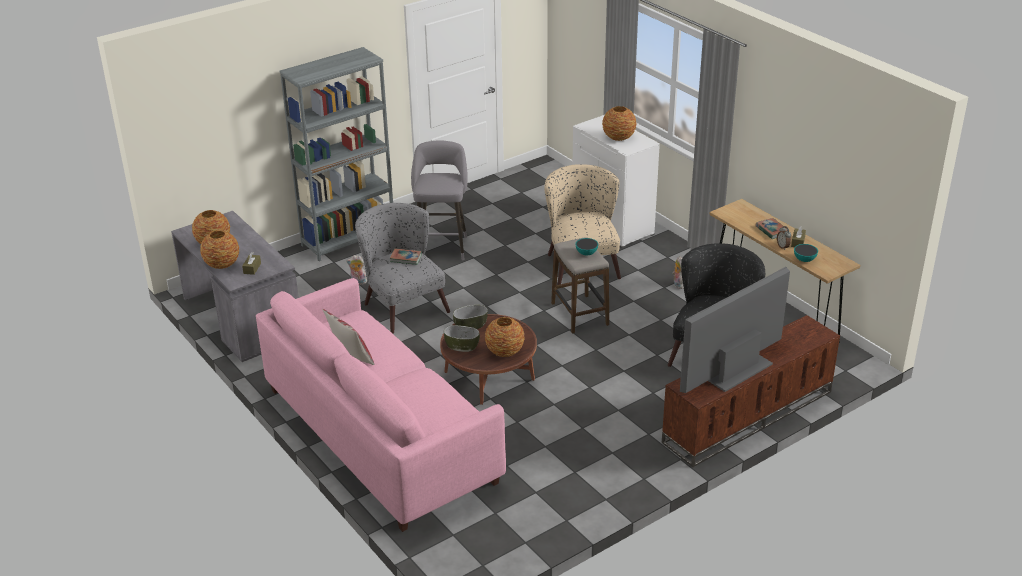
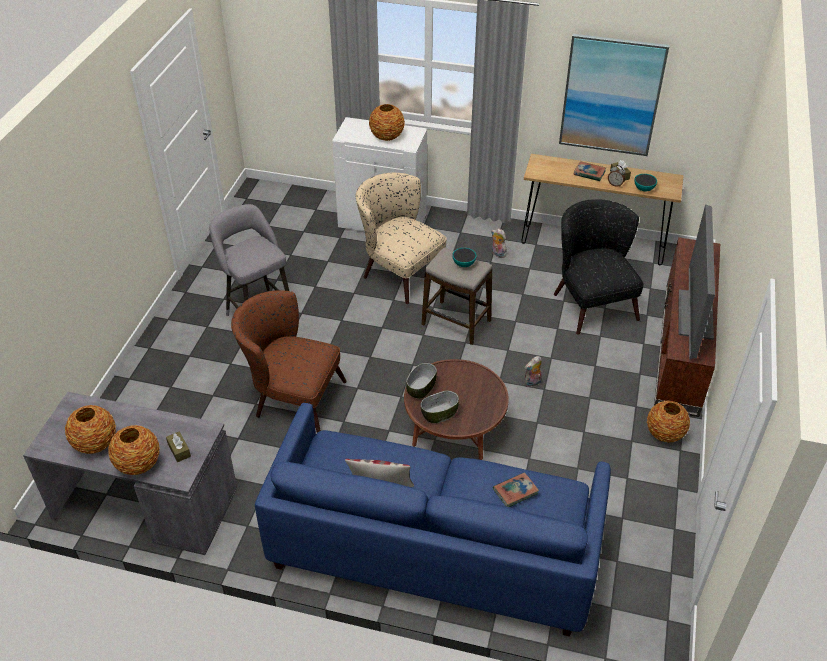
camera: 40 degrees left, 10 degrees up
pink sofa [256,278,506,532] -> blue sofa [255,403,611,636]
grey bookcase [279,47,393,261] -> none
plush toy [346,255,367,285] -> plush toy moved to [524,356,542,387]
grey armchair [355,203,450,334] -> brown armchair [231,290,347,433]
book [390,248,422,265] -> book moved to [493,472,539,507]
vase [485,317,524,357] -> vase moved to [647,400,690,443]
none -> picture [559,34,670,156]

